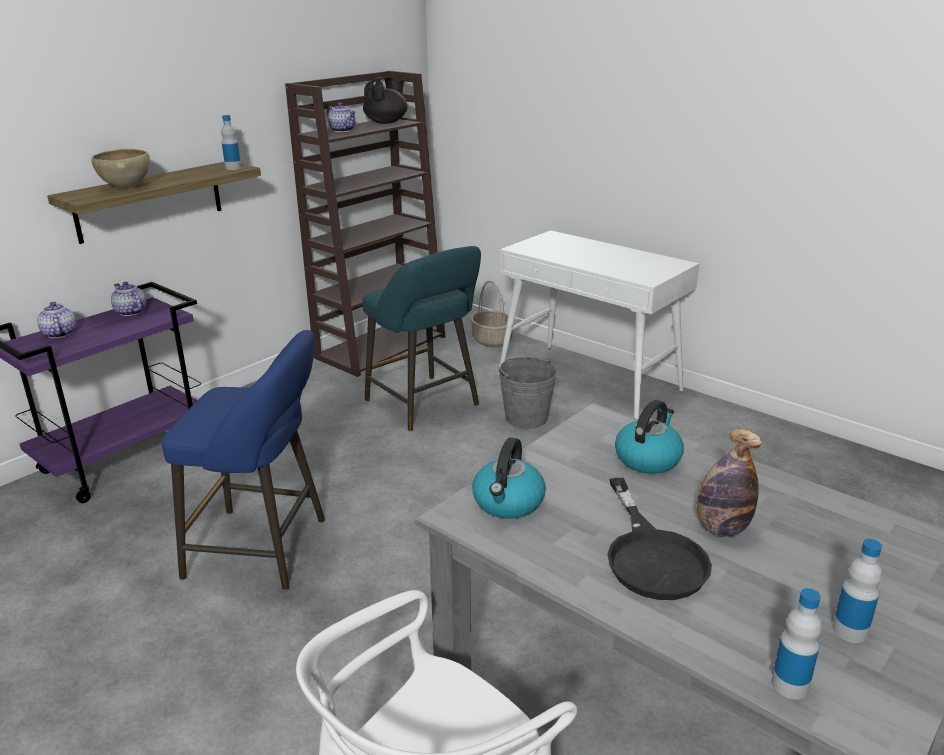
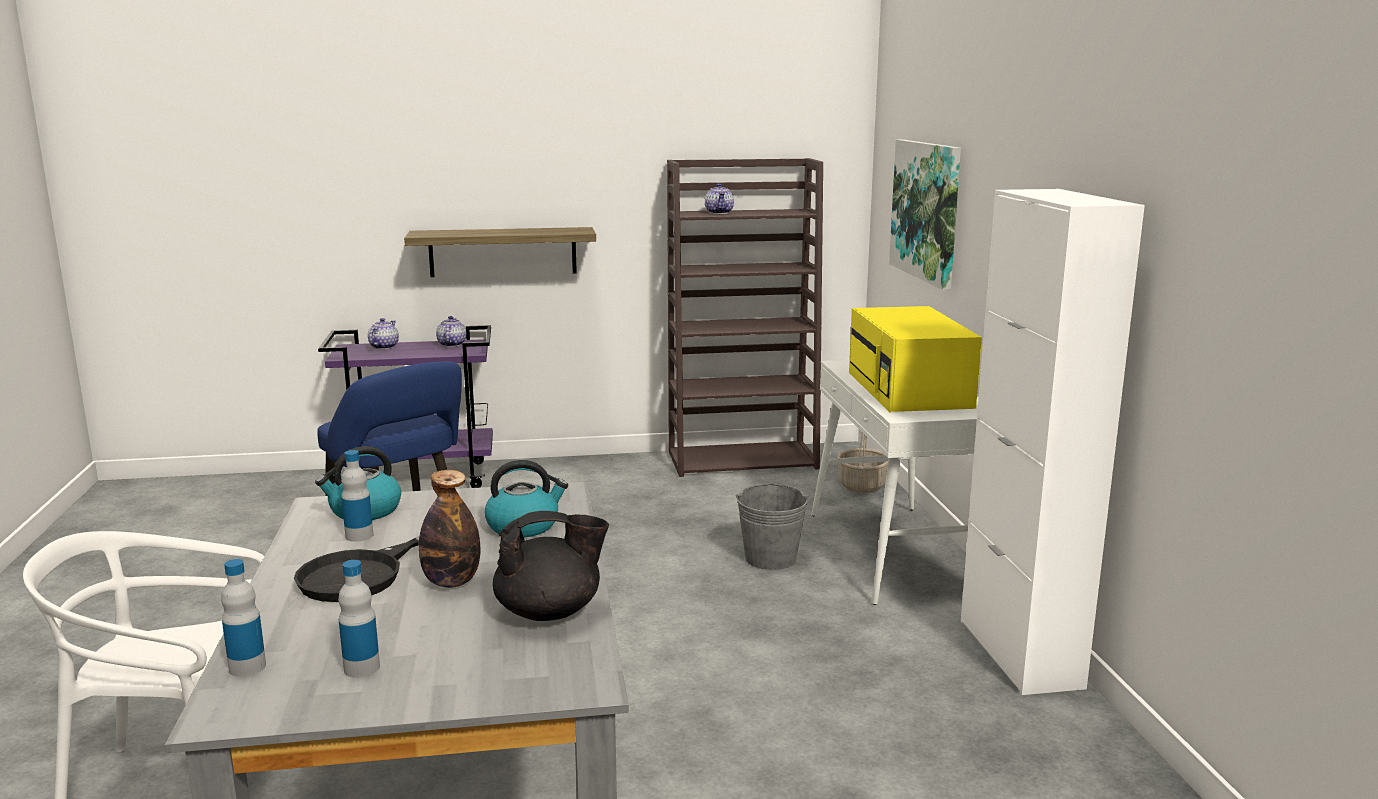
camera: 40 degrees right, 10 degrees down
brown bowl [91,149,150,188] -> none
bottle [221,115,241,170] -> bottle moved to [341,450,373,542]
black teapot [363,77,408,124] -> black teapot moved to [492,511,609,621]
turquoise stool [363,246,481,431] -> none
none -> yellow microwave [849,306,982,412]
none -> picture [889,139,961,290]
none -> white cabinet [961,189,1145,695]

